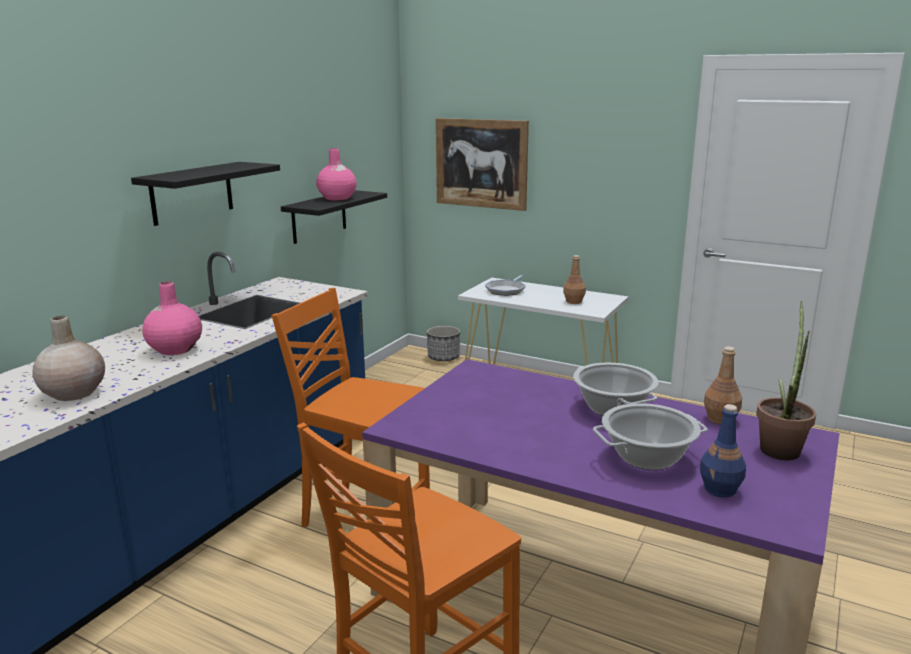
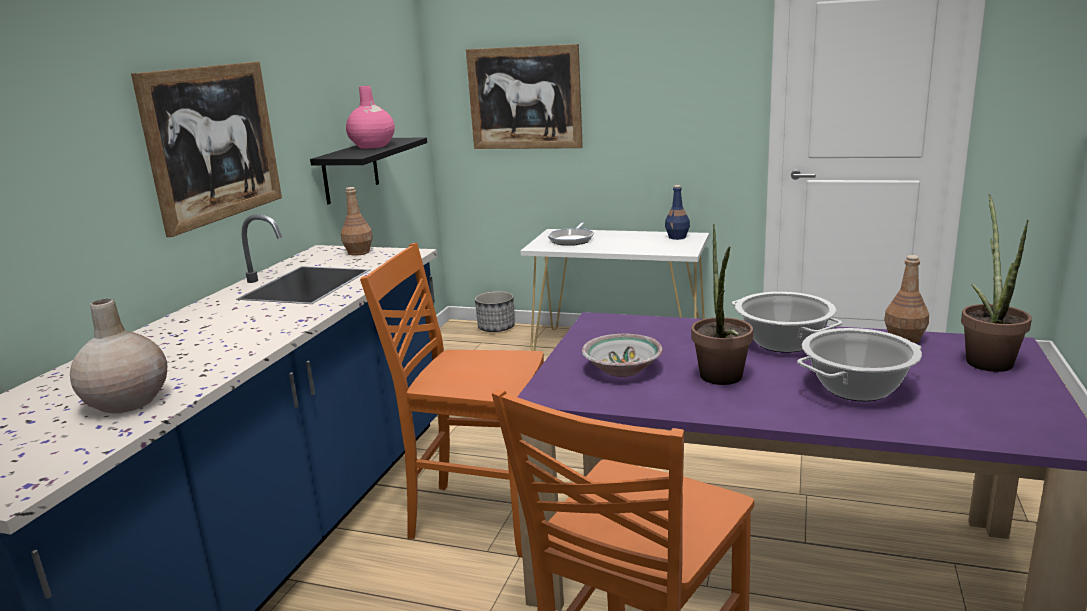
camera: 10 degrees left, 0 degrees up
black shelf [131,162,280,226] -> picture [131,61,282,237]
pink vase [142,281,202,355] -> none
brown bottle [563,255,586,304] -> brown bottle moved to [341,187,373,256]
blue bottle [700,404,746,497] -> blue bottle moved to [665,185,690,240]
none -> bowl [582,333,663,377]
none -> potted plant [691,224,753,385]

